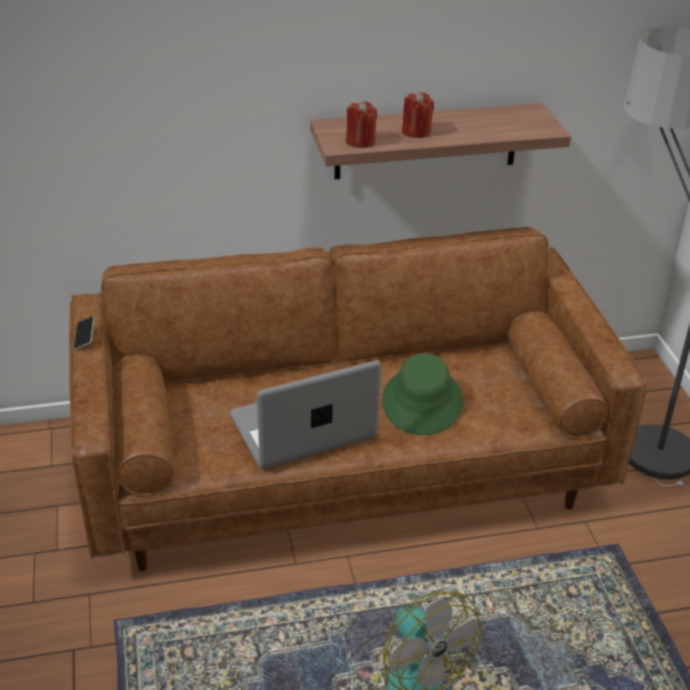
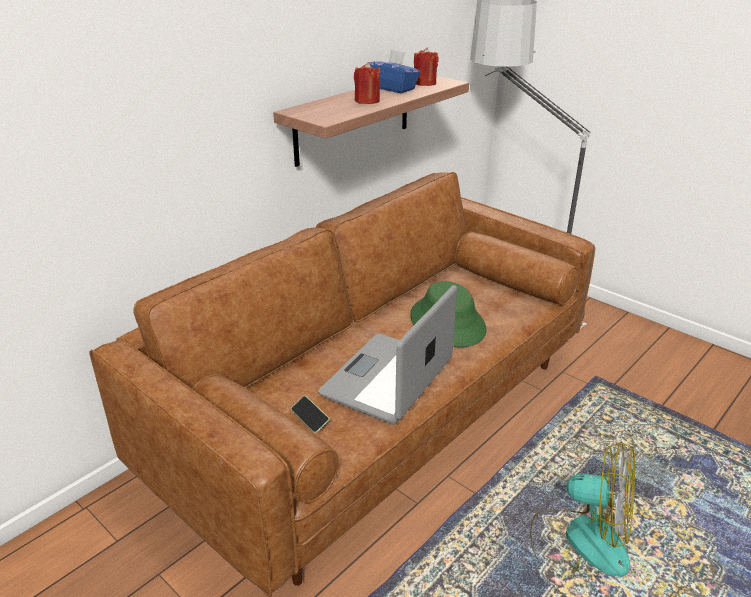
camera: 35 degrees left, 5 degrees down
phone [74,316,95,349] -> phone moved to [291,396,329,433]
red candle [346,101,377,148] -> red candle moved to [414,47,438,86]
none -> blue tissue box [369,50,420,93]

